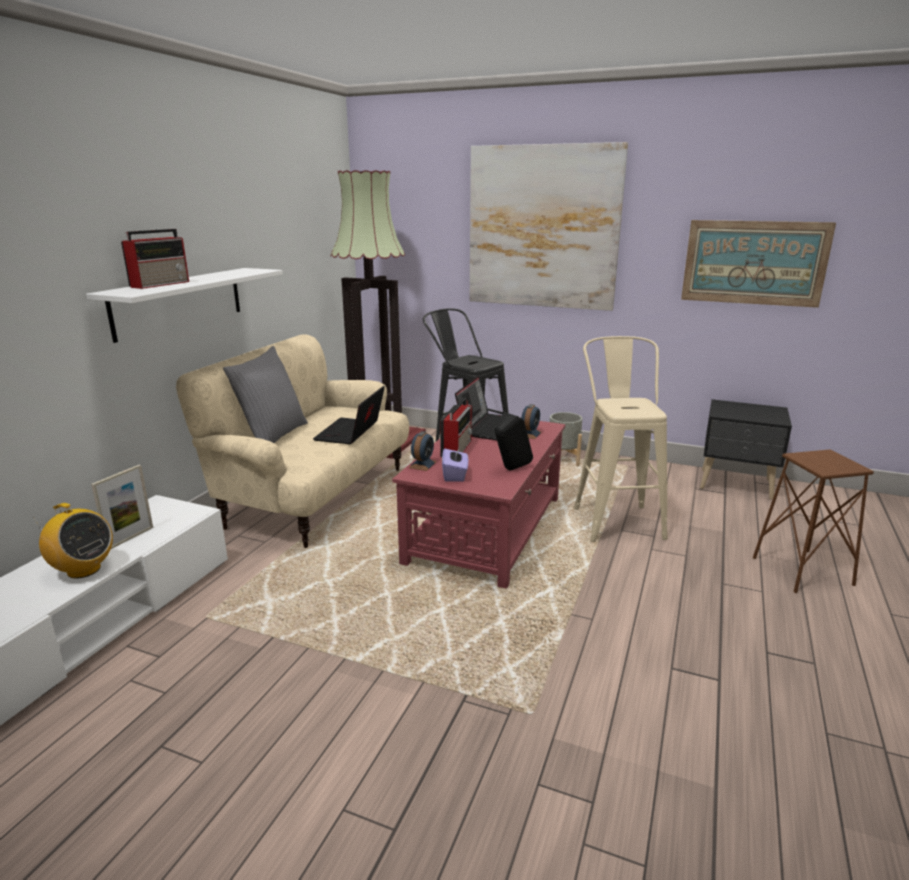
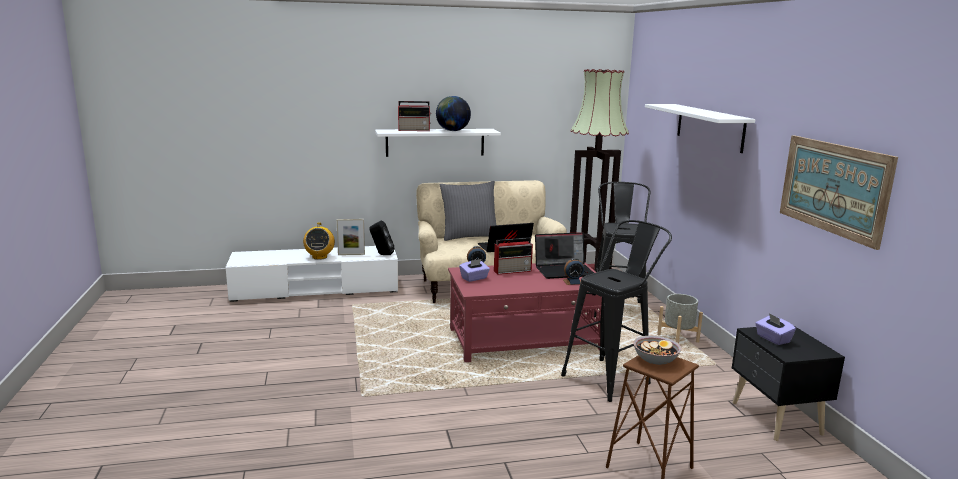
camera: 55 degrees right, 5 degrees down
picture [470,142,628,311] -> white shelf [645,104,755,153]
black speaker [494,412,533,471] -> black speaker moved to [370,221,395,255]
beige stool [574,336,668,542] -> black stool [561,220,672,402]
none -> globe [436,96,471,131]
none -> bowl [633,336,682,365]
none -> purple tissue box [755,313,796,345]

